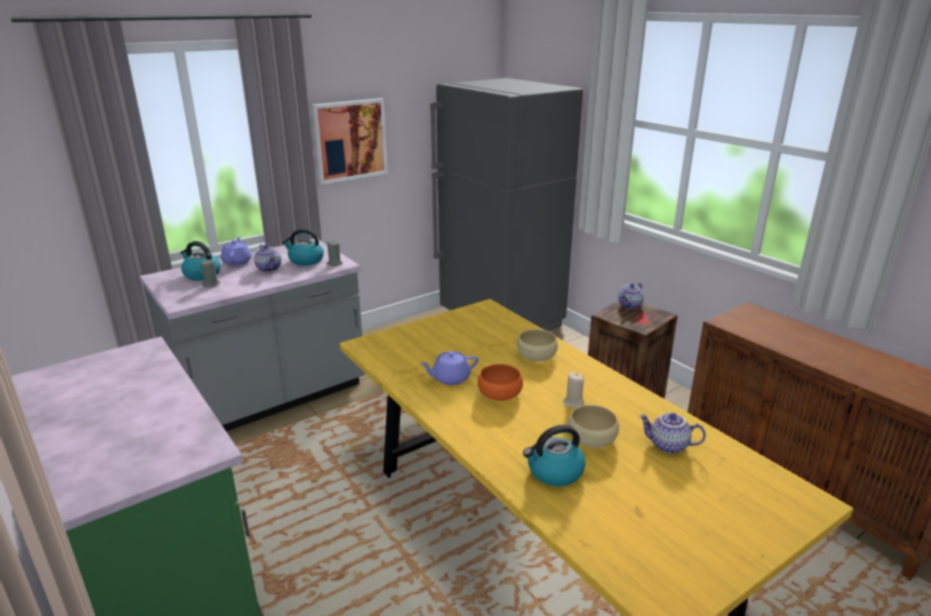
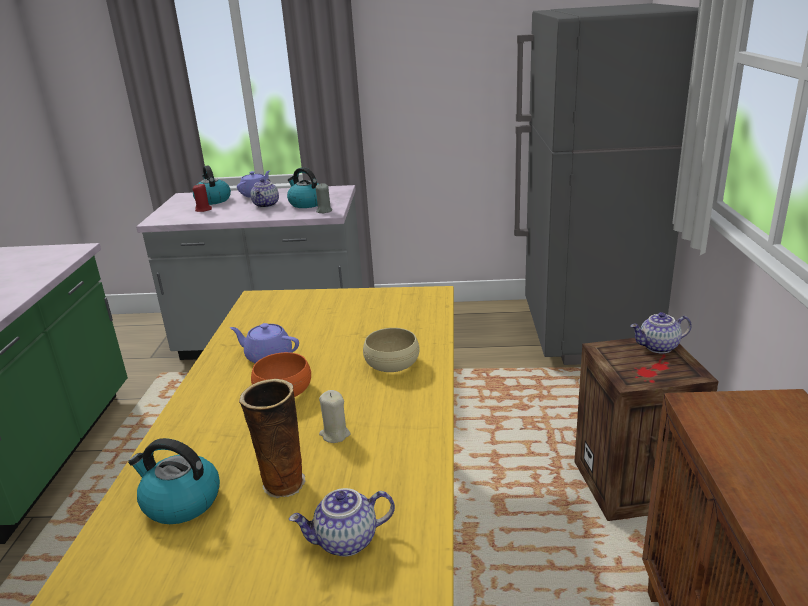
camera: 40 degrees right, 0 degrees up
grey candle [201,259,220,288] -> red candle [192,183,212,212]
picture [312,98,388,184] -> none
beige bowl [568,405,619,448] -> vase [239,379,306,498]
teapot [639,413,706,454] -> teapot turned 75 degrees counterclockwise [289,488,395,557]

